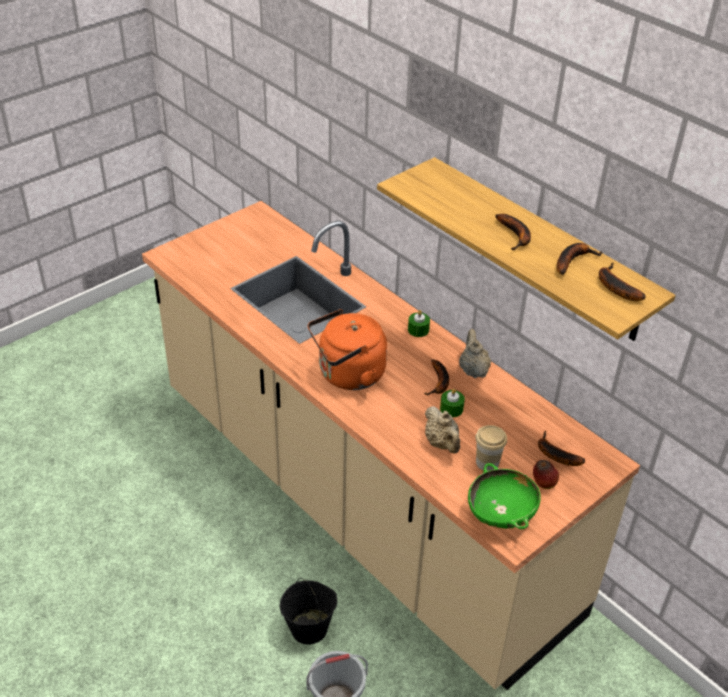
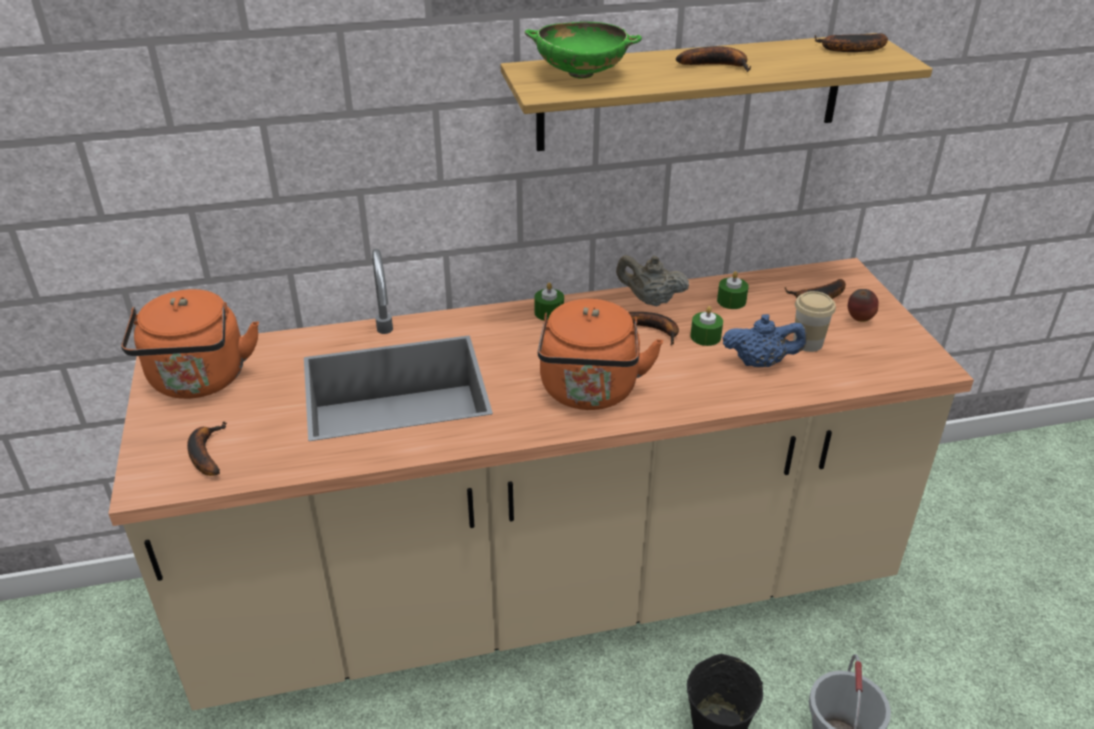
camera: 60 degrees left, 5 degrees down
beige teapot [425,406,460,454] -> blue teapot [722,314,807,367]
green bowl [468,463,541,529] -> green bowl moved to [524,22,642,79]
banana [557,243,603,275] -> banana moved to [187,421,227,476]
none -> orange kettle [121,289,259,399]
none -> green candle [717,271,749,309]

